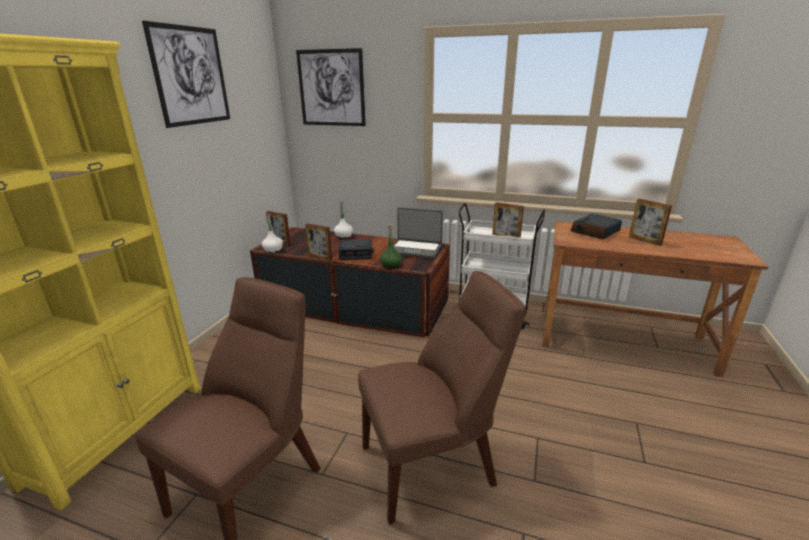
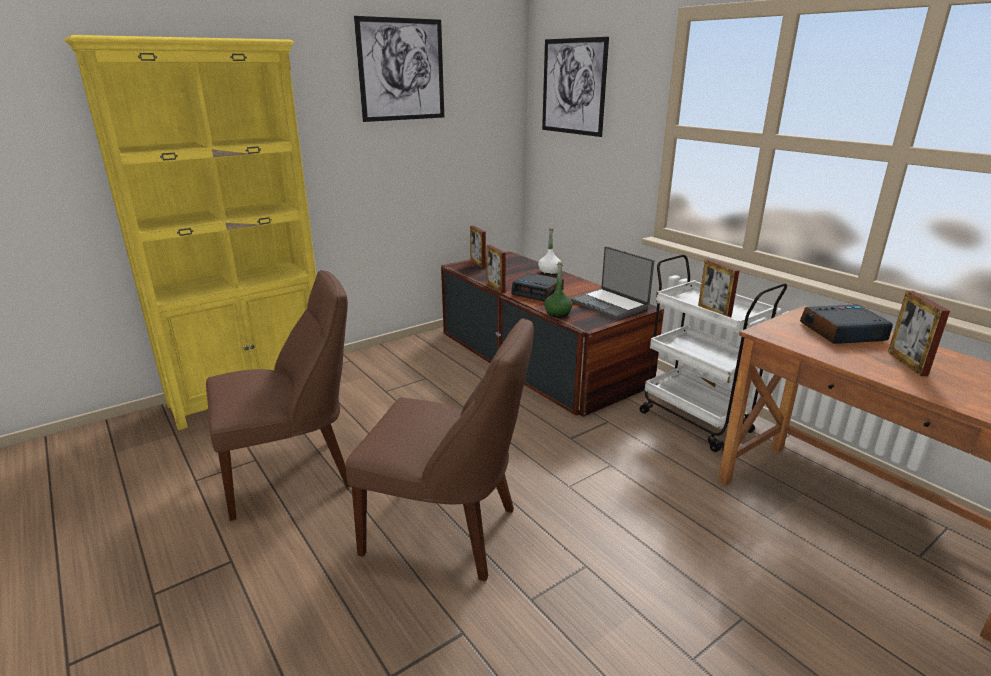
camera: 35 degrees right, 0 degrees up
white bottle [262,213,283,253] -> none

